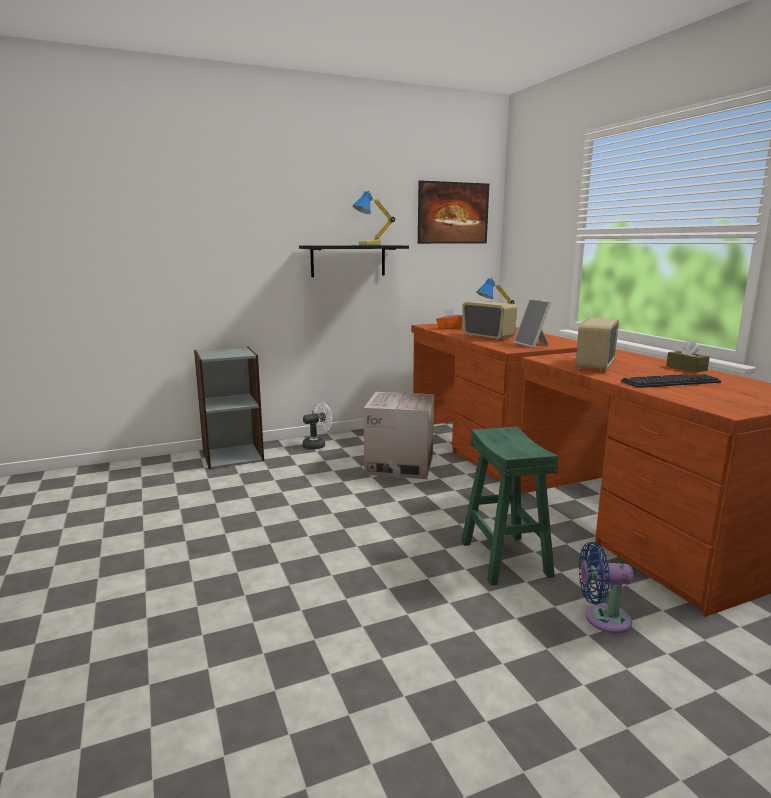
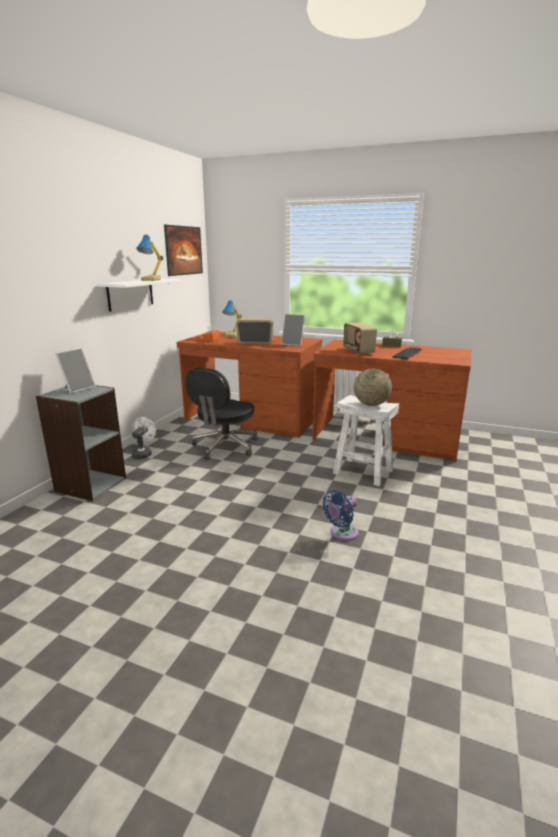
camera: 45 degrees left, 5 degrees up
black shelf [299,245,409,277] -> white shelf [98,279,180,312]
cardboard box [364,392,434,479] -> black office chair [185,367,258,460]
green stool [461,426,559,585] -> white stool [333,395,399,486]
blue fan [579,542,633,634] -> blue fan moved to [322,490,359,541]
none -> picture frame [55,348,96,394]
none -> globe [354,368,392,406]

